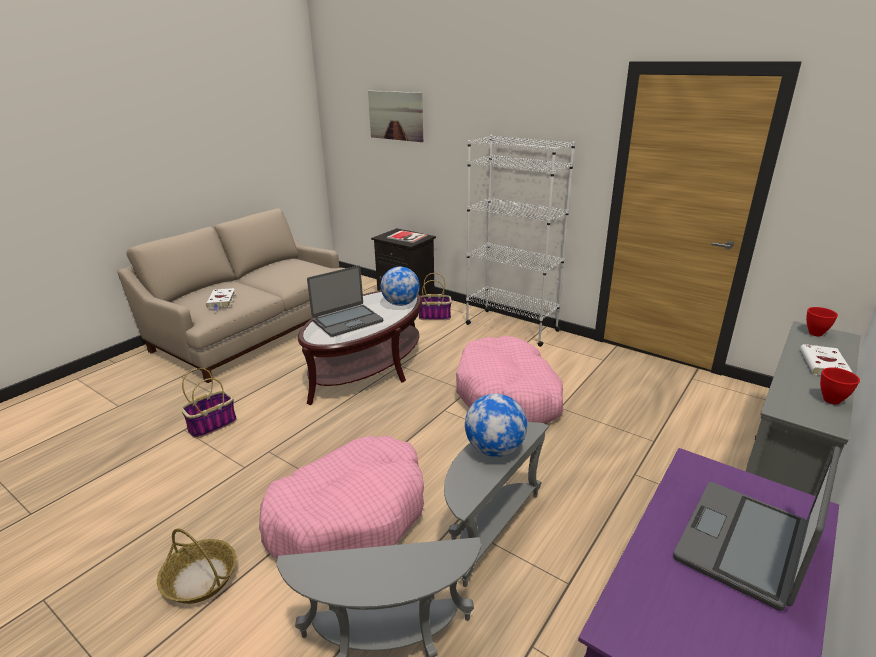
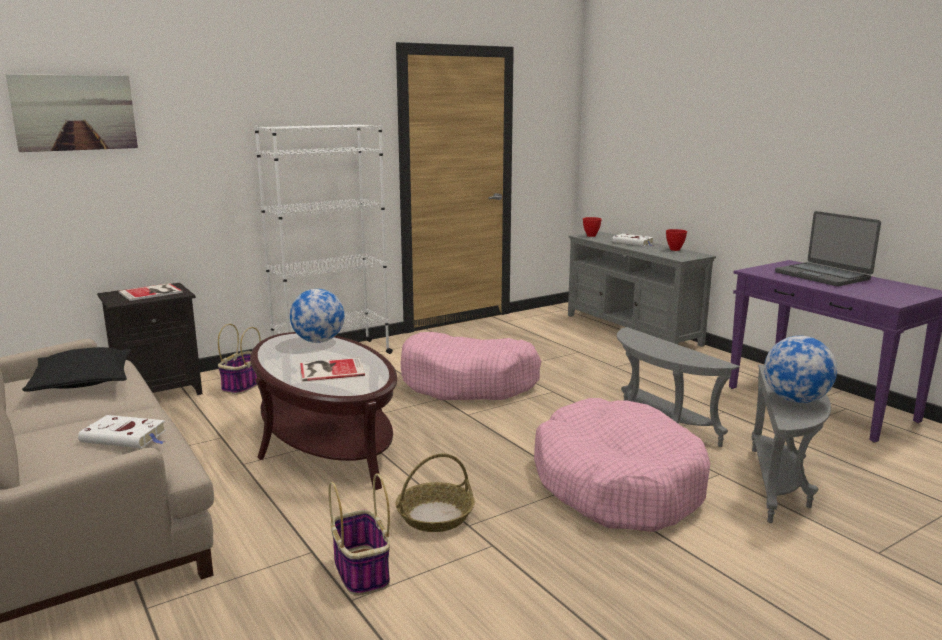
camera: 70 degrees left, 10 degrees down
basket [157,528,236,604] -> basket moved to [395,453,475,532]
laptop [307,266,383,337] -> book [300,358,365,381]
globe [465,394,527,457] -> globe moved to [764,336,837,403]
none -> black pillow [22,347,131,392]

